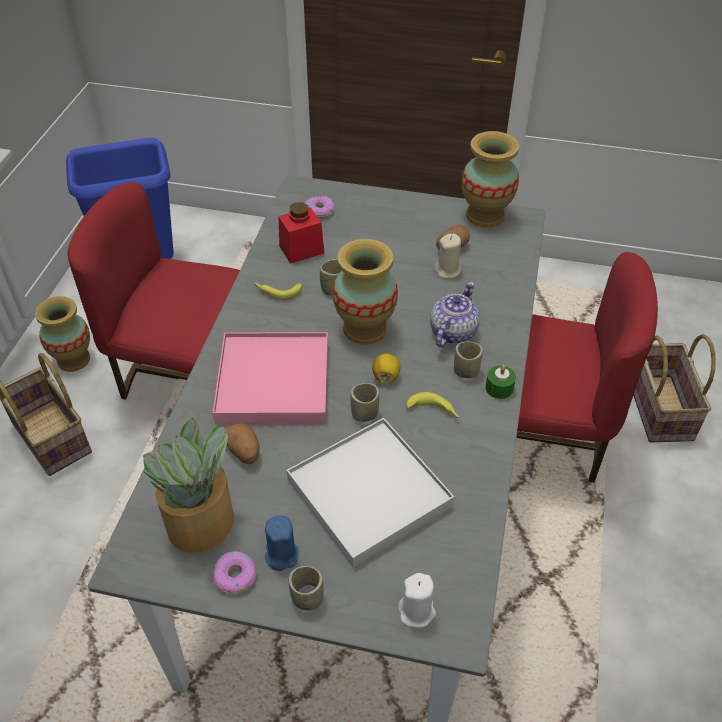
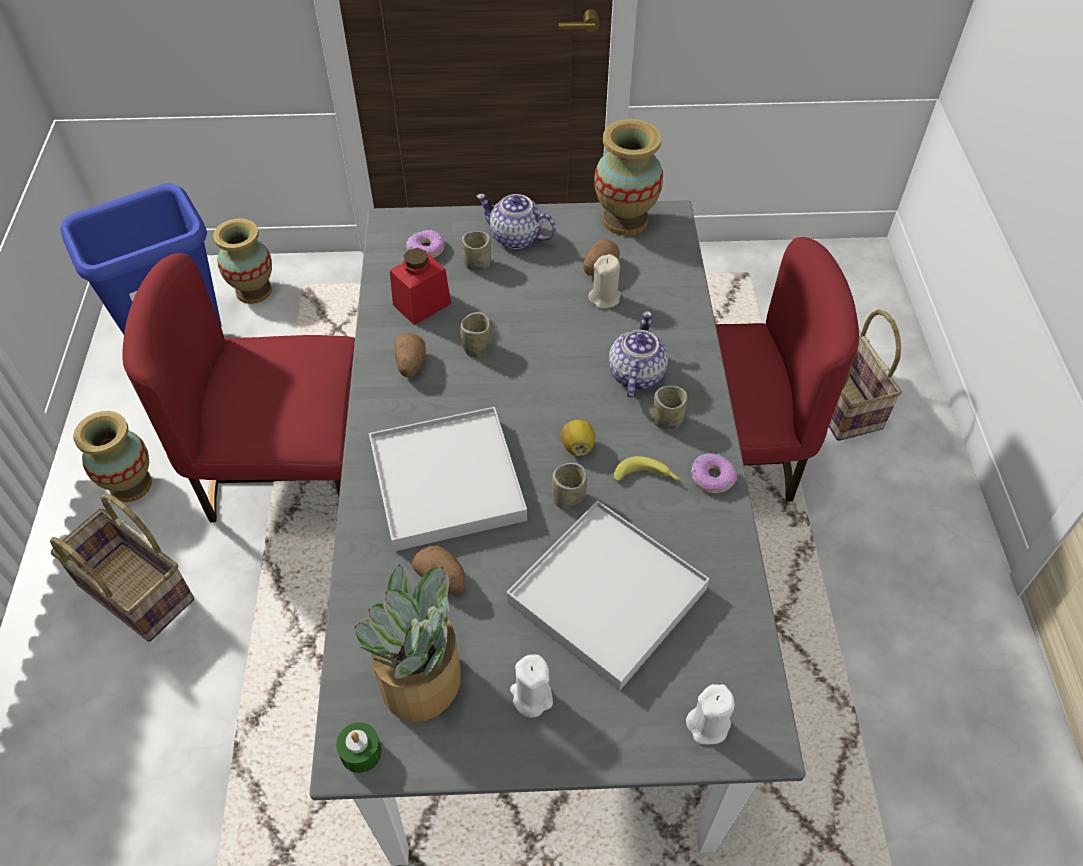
camera: 15 degrees left, 5 degrees up
pink tray [213,332,328,424] -> white tray [369,407,527,551]
donut [213,551,256,594] -> donut moved to [691,453,737,493]
banana [253,283,302,300] -> potato [395,333,426,377]
blue candle [265,515,298,571] -> white candle [510,654,553,718]
cup [289,566,323,610] -> cup moved to [462,231,491,271]
vase [333,239,398,345] -> vase moved to [213,218,272,304]
green candle [486,365,516,399] -> green candle moved to [336,722,382,773]
none -> teapot [476,194,556,249]

